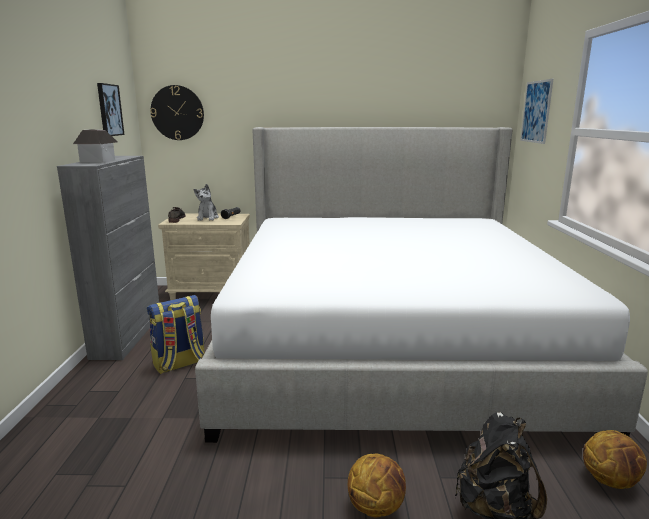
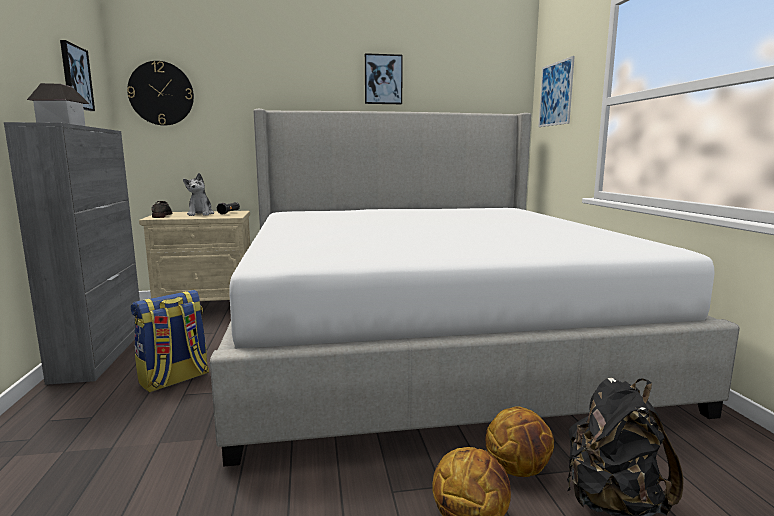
camera: 10 degrees left, 5 degrees down
basketball [583,430,647,489] -> basketball moved to [485,406,554,477]
none -> picture [365,53,403,104]

